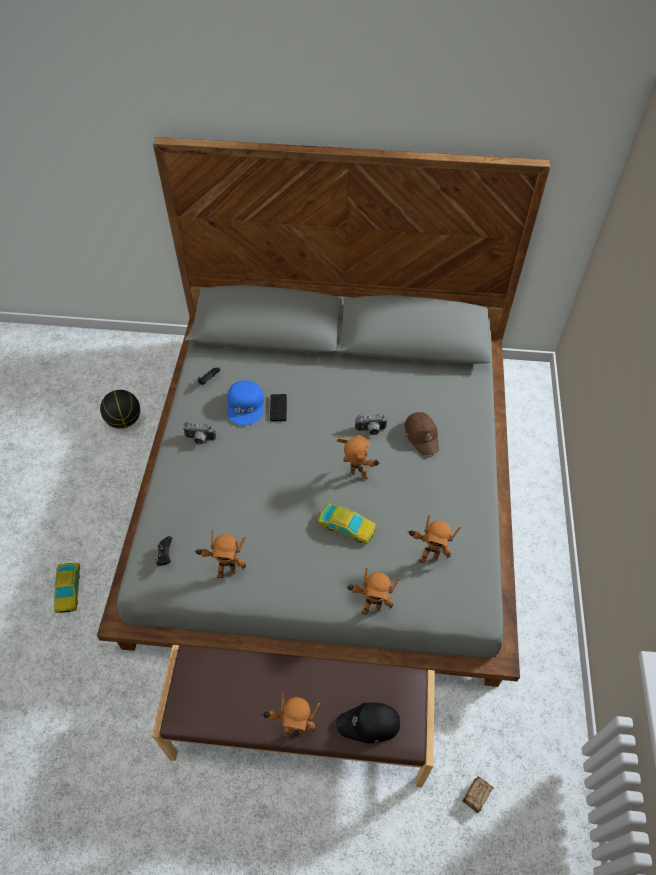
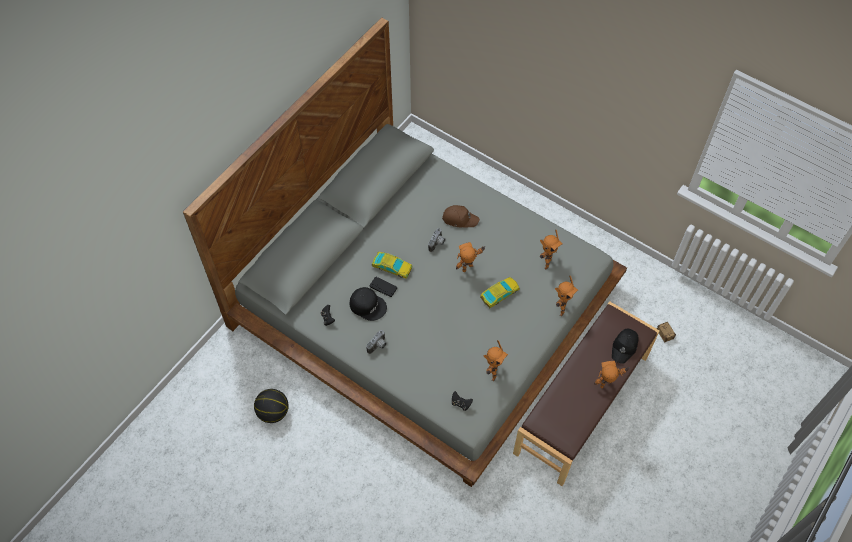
camera: 60 degrees left, 5 degrees up
toy car [54,563,80,613] -> toy car moved to [372,252,413,279]
blue cap [227,380,264,425] -> black cap [350,287,387,321]
toy robot [261,693,320,737] -> toy robot turned 135 degrees counterclockwise [594,361,630,388]

